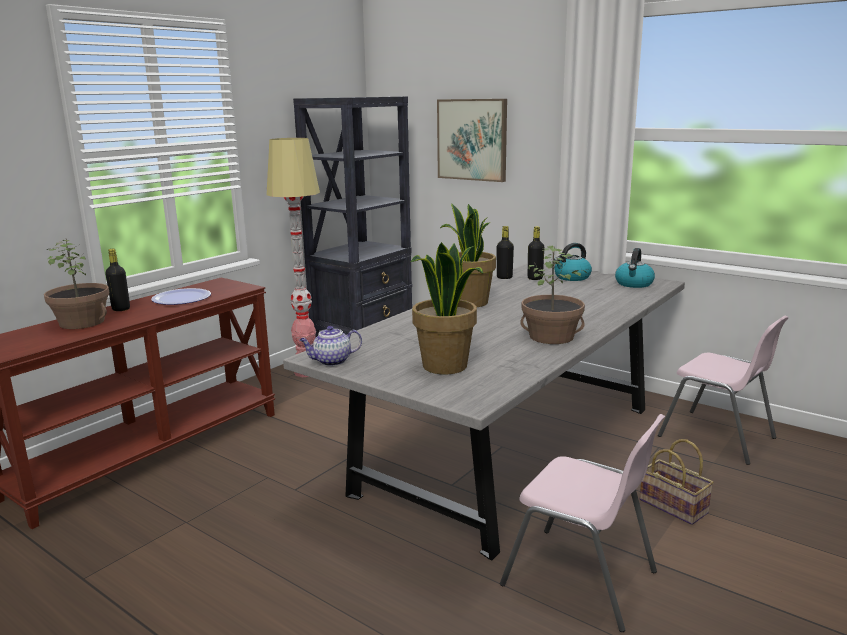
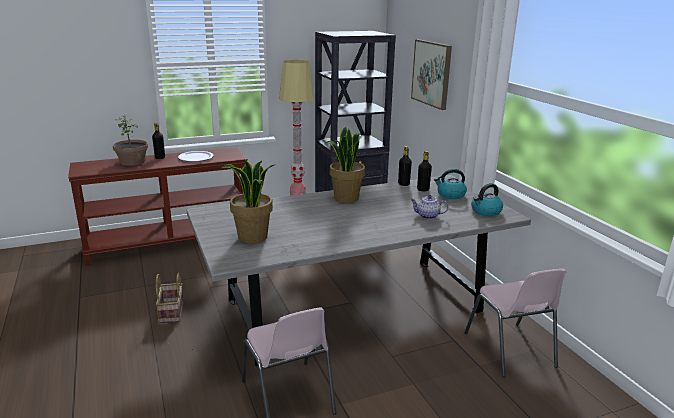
camera: 30 degrees right, 5 degrees up
teapot [299,326,362,366] -> teapot moved to [410,195,448,219]
potted plant [520,245,587,344] -> none
basket [639,439,714,525] -> basket moved to [156,273,184,323]

